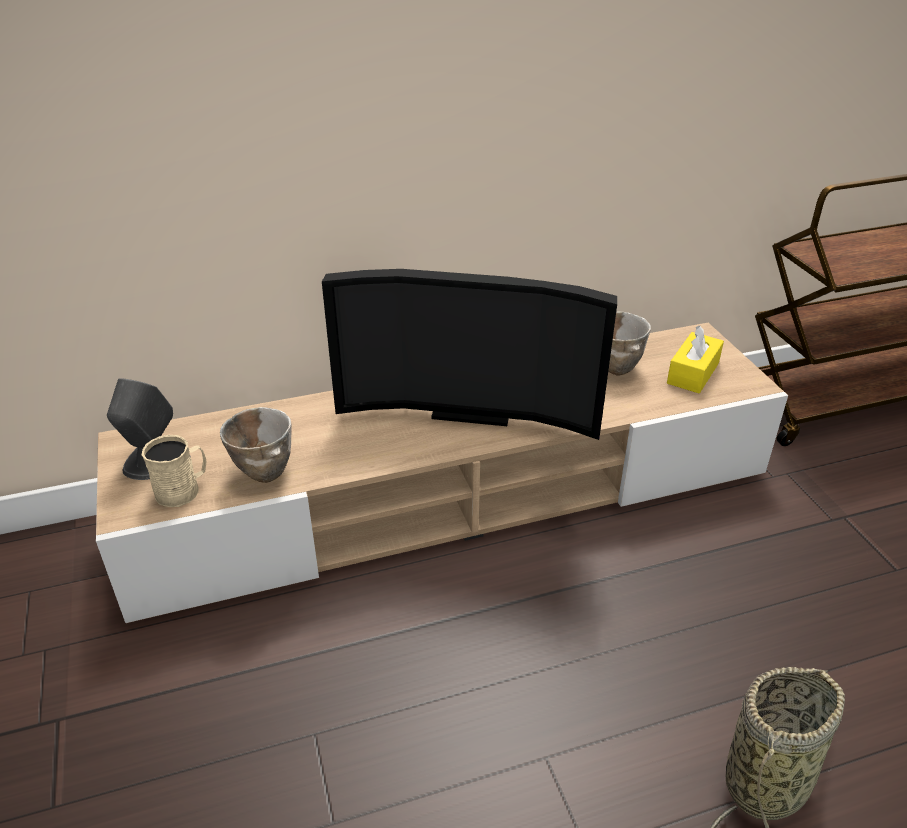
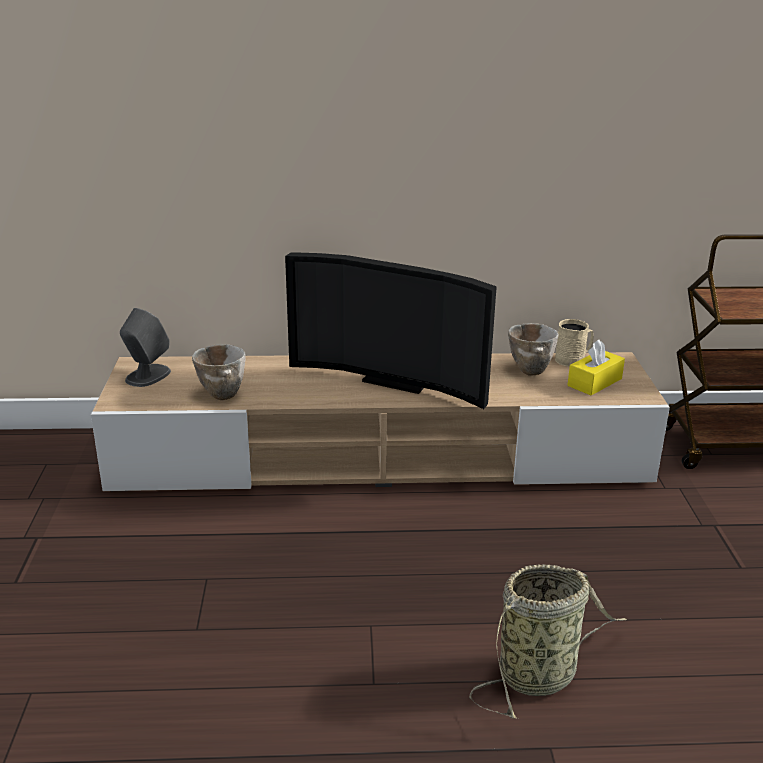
camera: 15 degrees right, 10 degrees down
beige mug [142,435,206,507] -> beige mug moved to [555,319,594,367]

